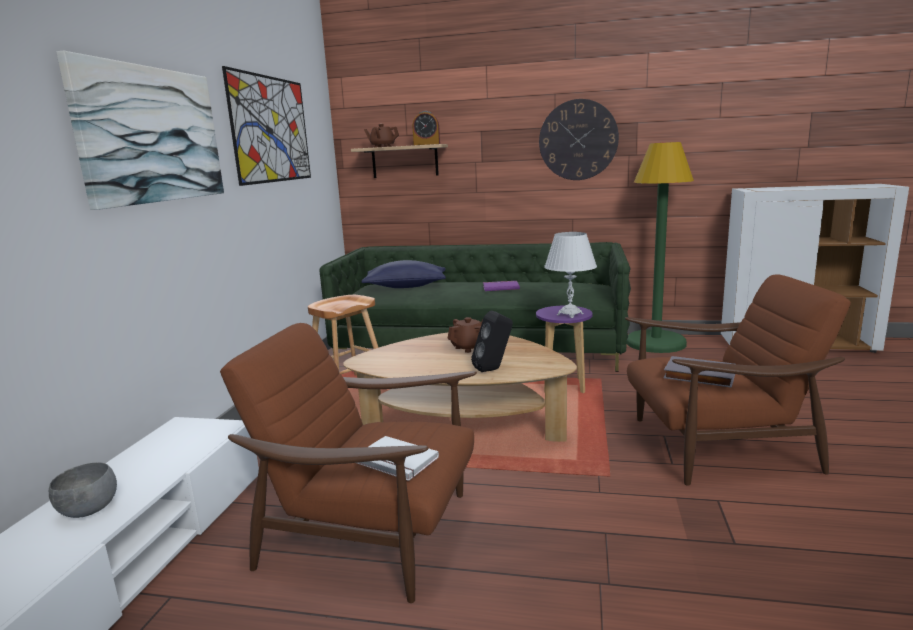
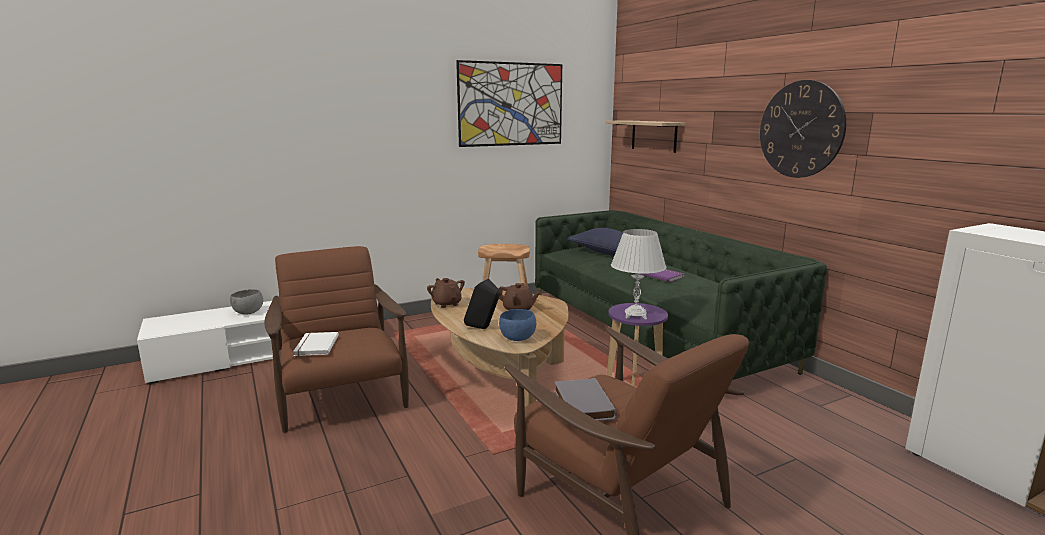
camera: 50 degrees right, 0 degrees up
picture [56,51,224,210] -> none
brown teapot [364,124,399,147] -> brown teapot moved to [427,278,465,308]
alarm clock [412,111,440,145] -> none
green floor lamp [626,142,694,353] -> none
none -> blue bowl [499,309,536,341]

